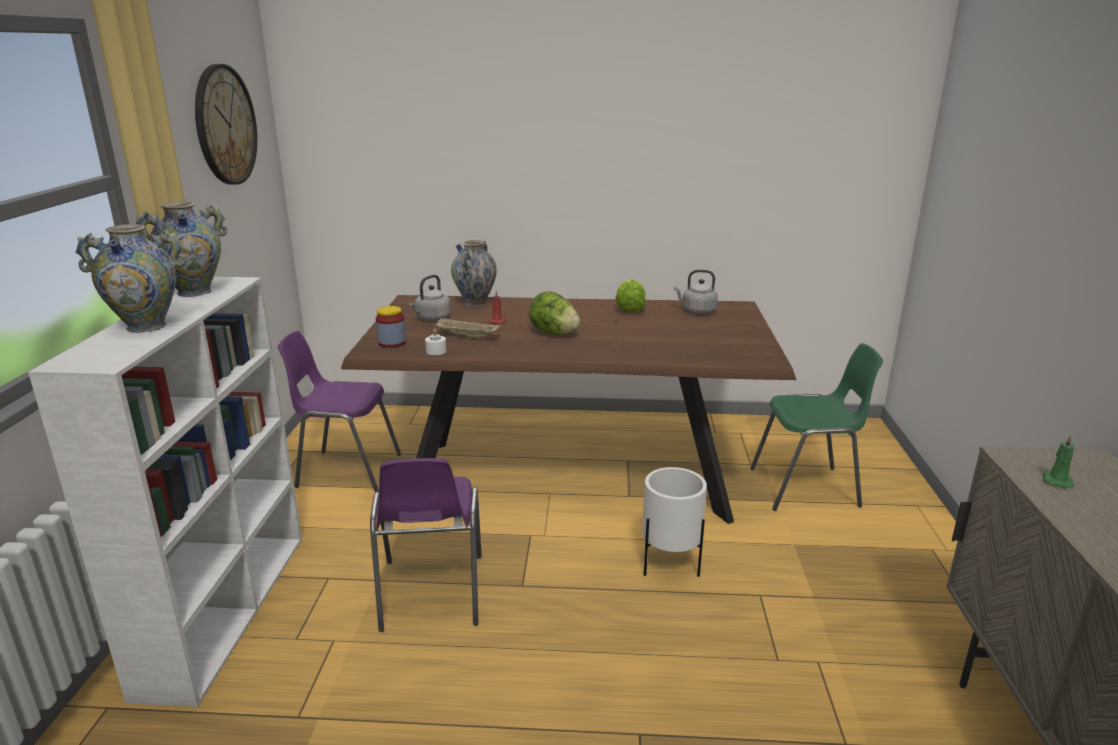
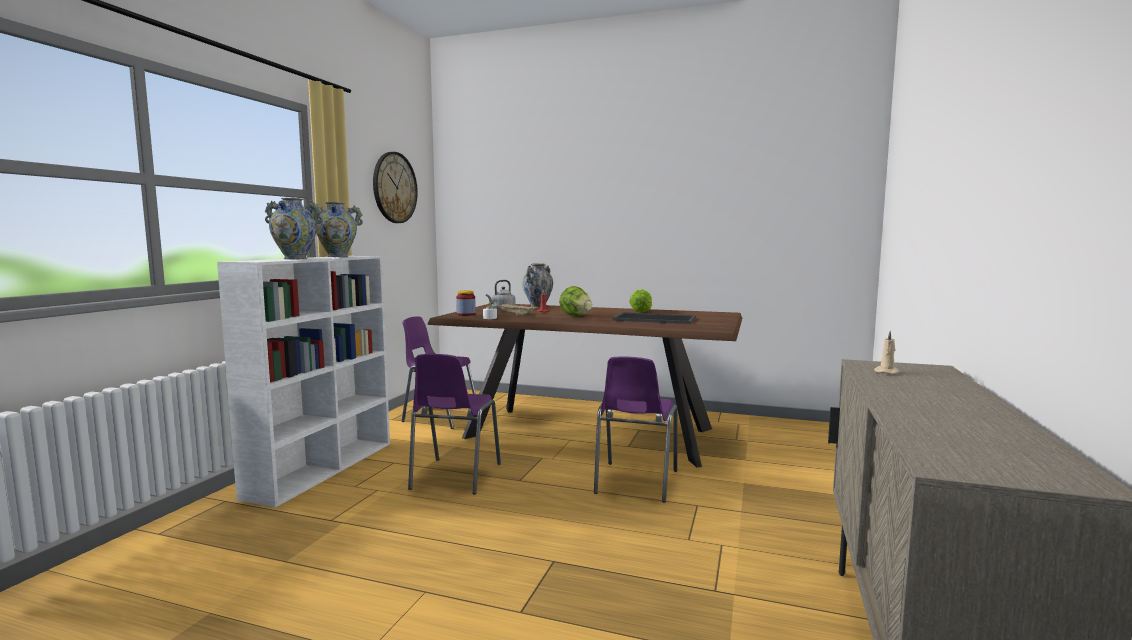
camera: 15 degrees right, 15 degrees down
white planter [642,467,707,577] -> purple chair [594,356,677,503]
grey kettle [674,270,718,314] -> none
green chair [750,343,883,511] -> none
green candle [1043,435,1075,488] -> beige candle [874,331,899,374]
none -> tray [613,312,696,324]

